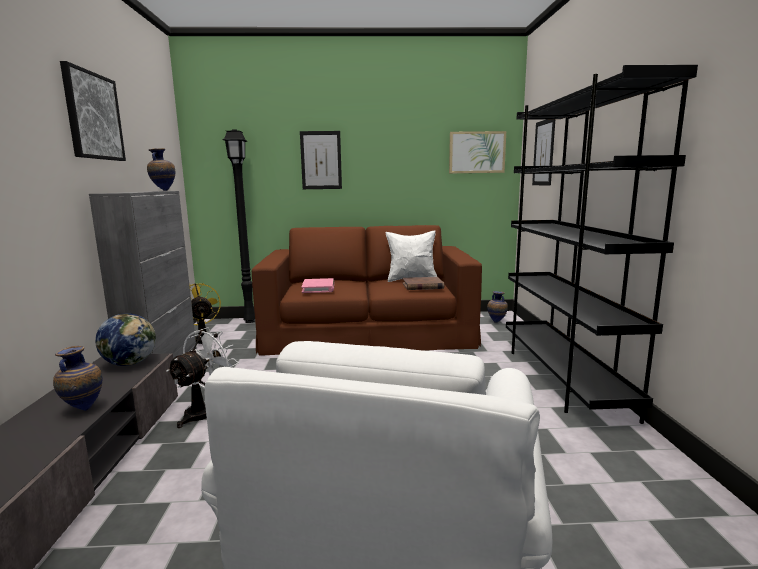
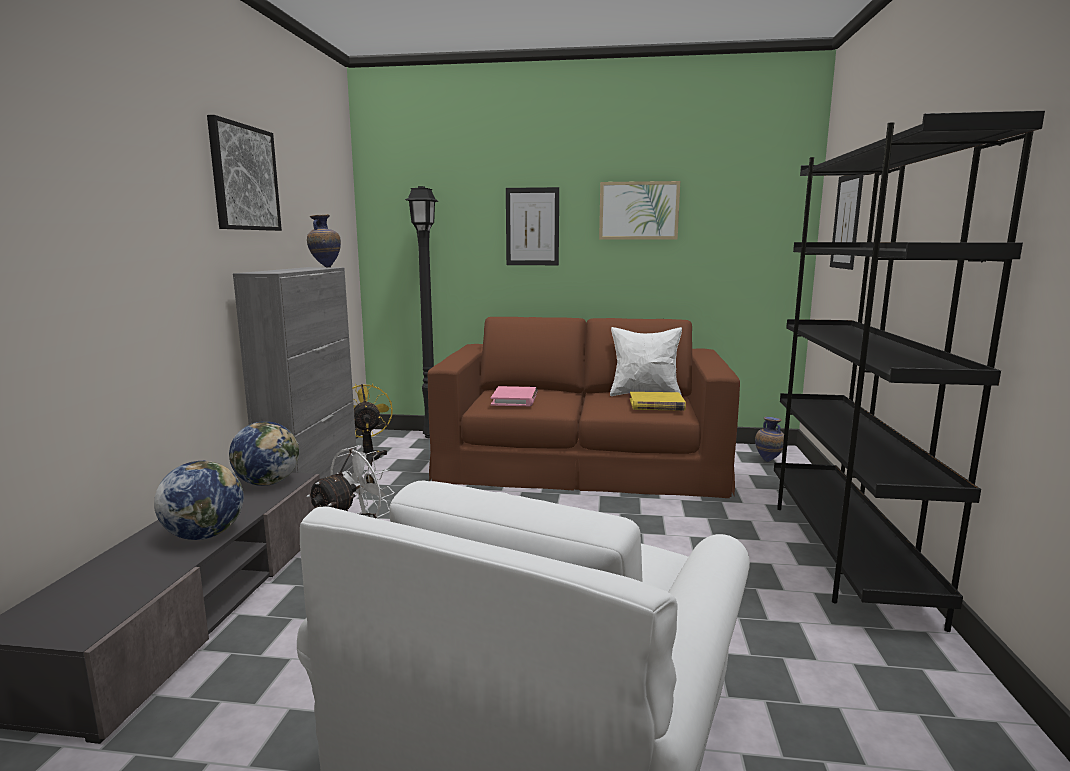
camera: 10 degrees right, 0 degrees up
vase [53,346,102,411] -> globe [154,461,244,540]
brown book [403,277,444,290] -> yellow book [630,392,686,411]
picture [449,131,506,173] -> picture moved to [599,181,680,240]

